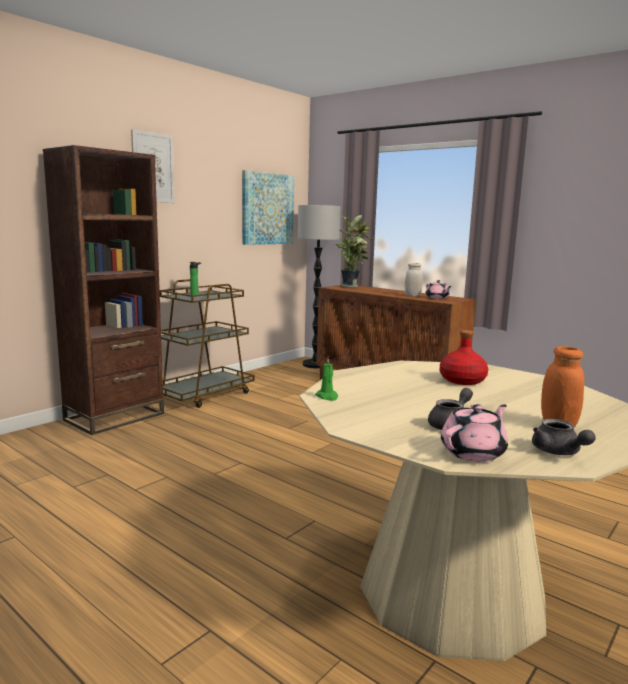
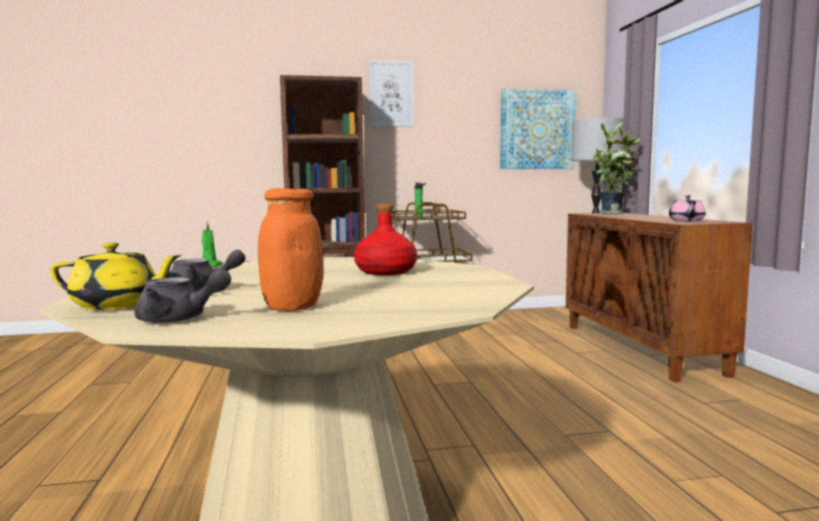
camera: 40 degrees right, 5 degrees down
white jar [405,263,423,296] -> none
pink teapot [441,404,508,462] -> yellow teapot [50,243,182,310]
grey teapot [532,419,596,455] -> grey teapot turned 105 degrees counterclockwise [134,269,231,323]

